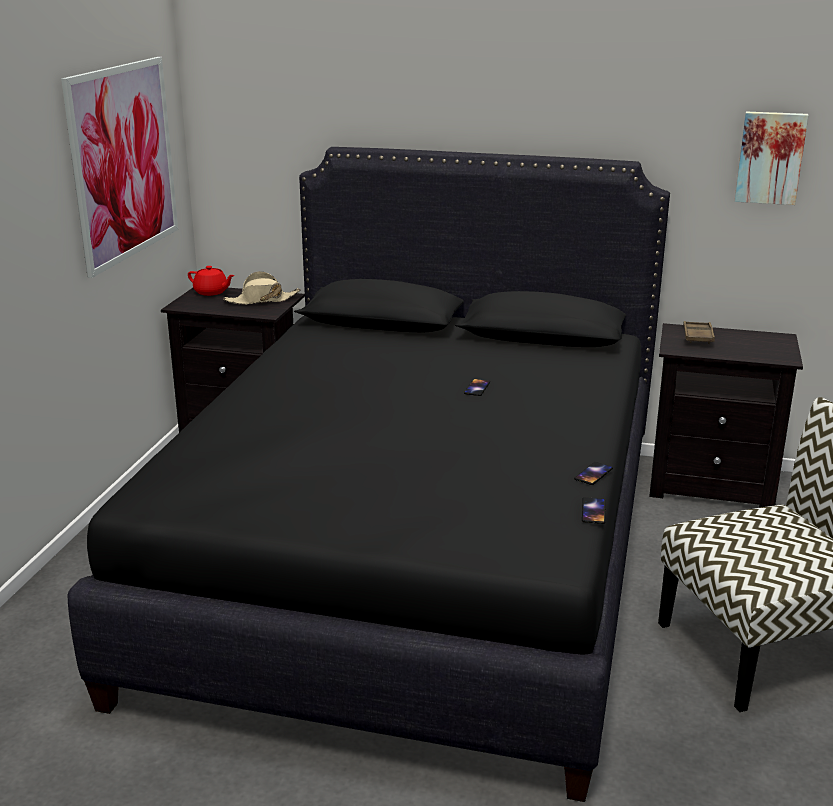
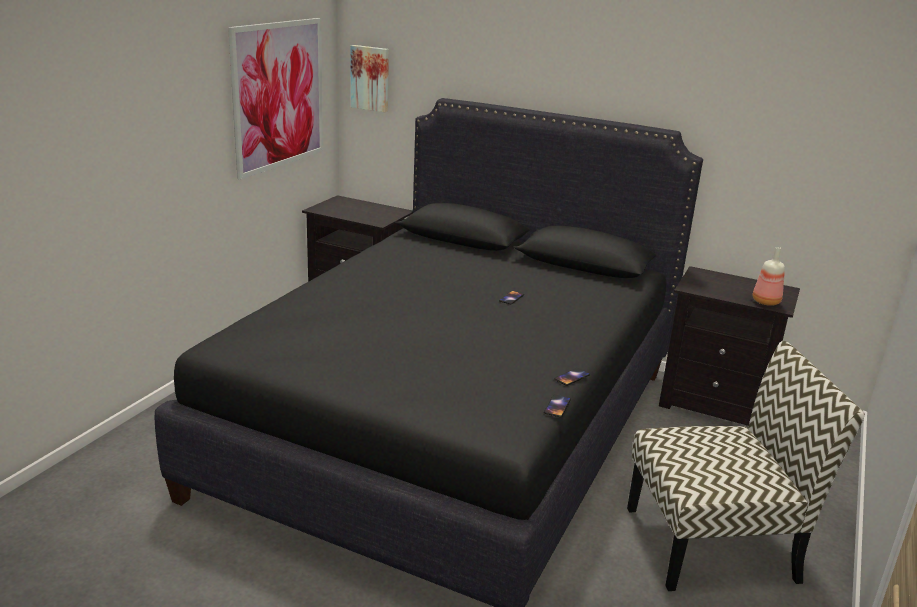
camera: 10 degrees right, 0 degrees up
red teapot [188,266,235,296] -> none
beige hat [223,271,300,305] -> none
brown tray [683,321,715,344] -> none
picture [735,112,809,205] -> picture moved to [351,45,389,112]
none -> bottle [752,247,785,306]

